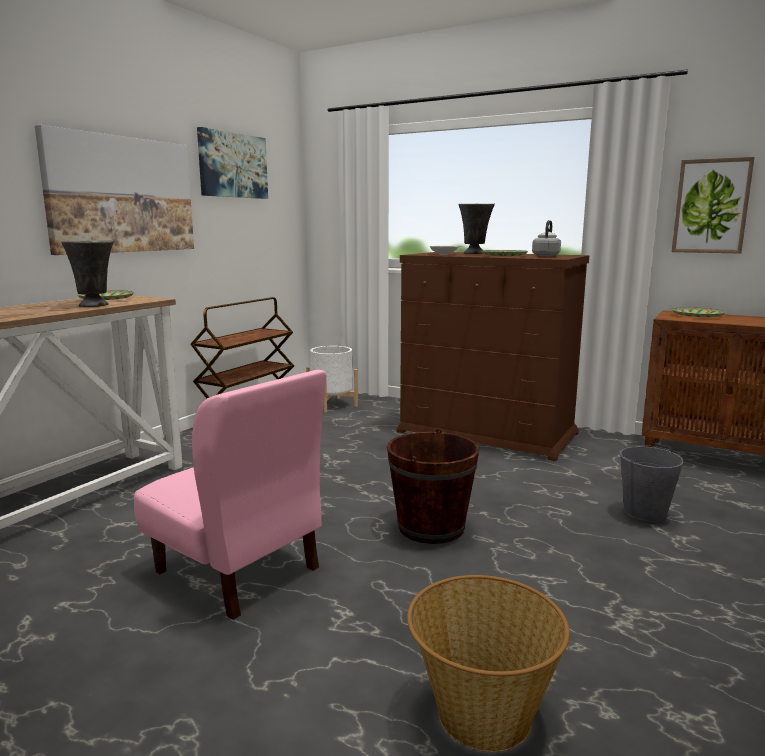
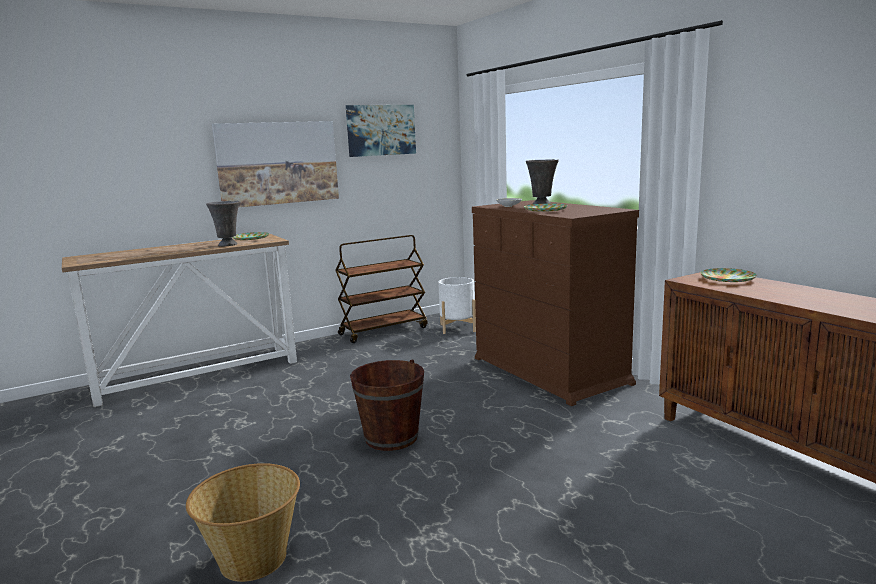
camera: 30 degrees right, 0 degrees up
pink chair [134,370,326,620] -> none
grey kettle [532,220,561,256] -> none
grey bucket [619,445,684,524] -> none
picture [672,157,754,254] -> none

